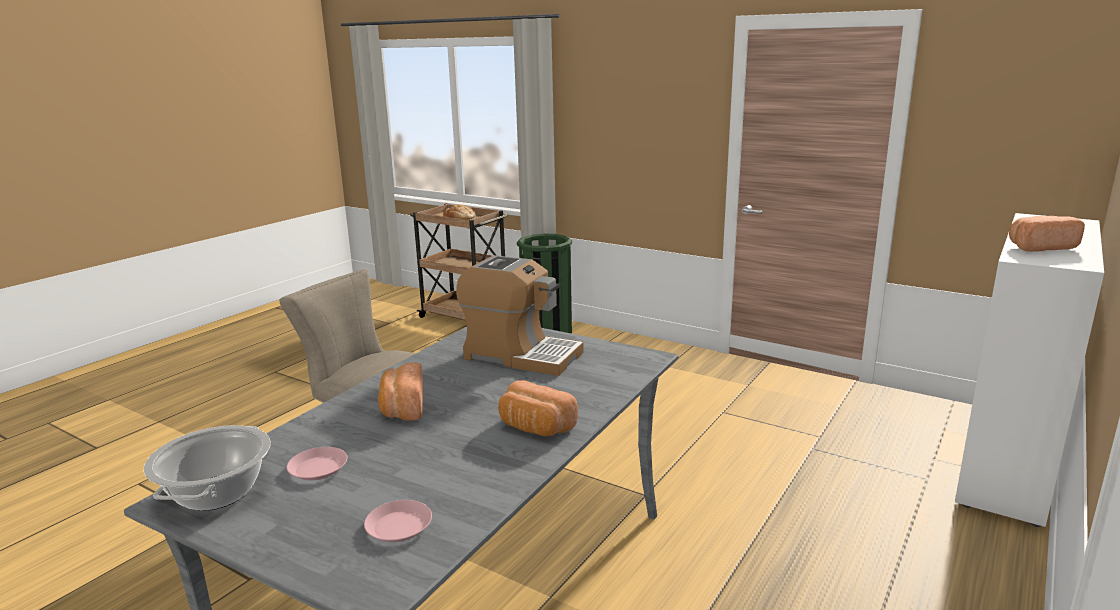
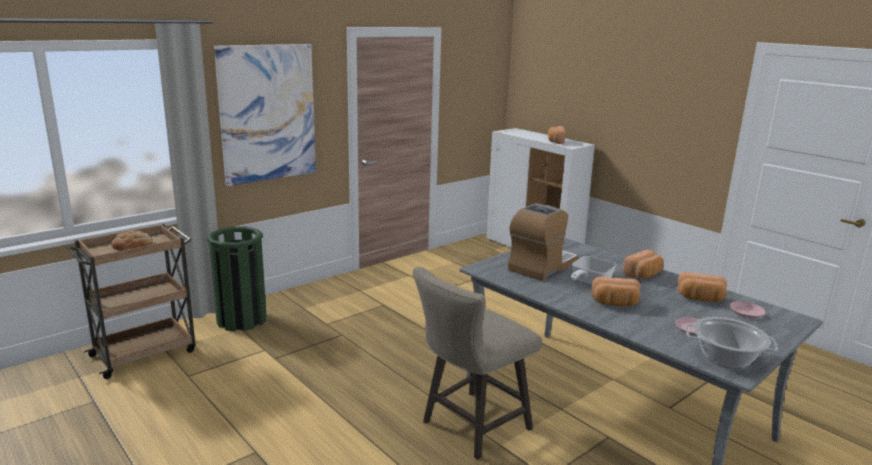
camera: 75 degrees left, 0 degrees up
none -> picture [214,44,316,186]
none -> frying pan [571,256,617,285]
none -> bread [677,272,727,302]

